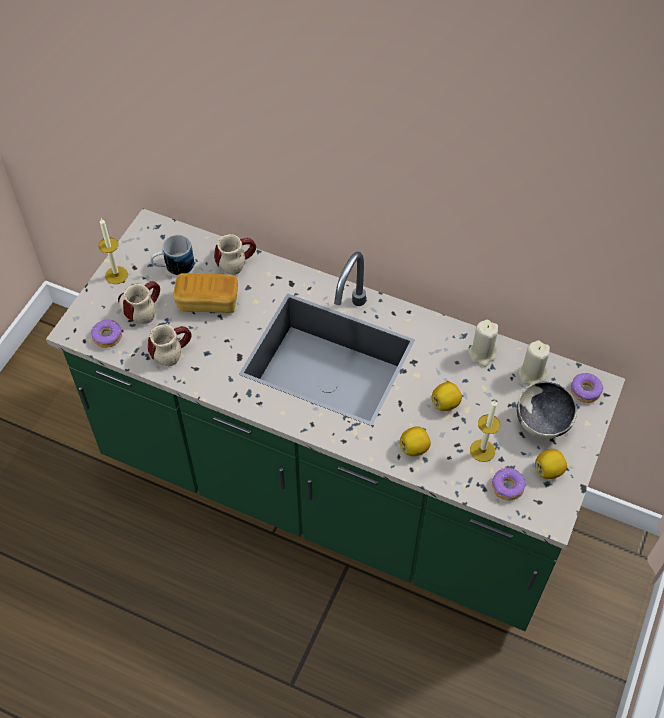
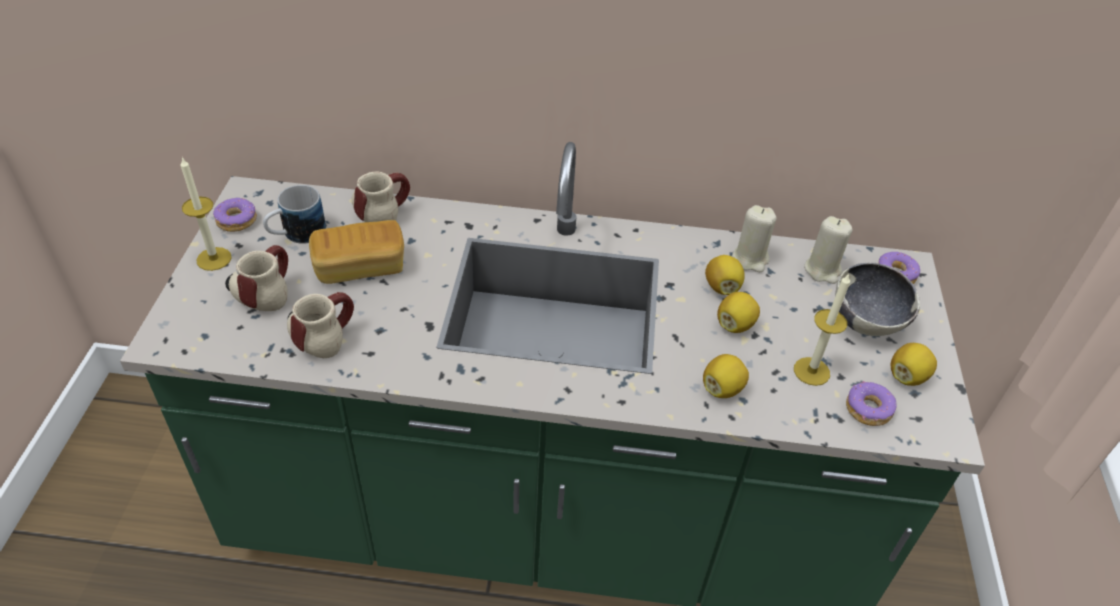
camera: 20 degrees left, 10 degrees down
donut [91,320,122,348] -> donut moved to [213,198,257,232]
none -> lemon [705,255,745,295]

